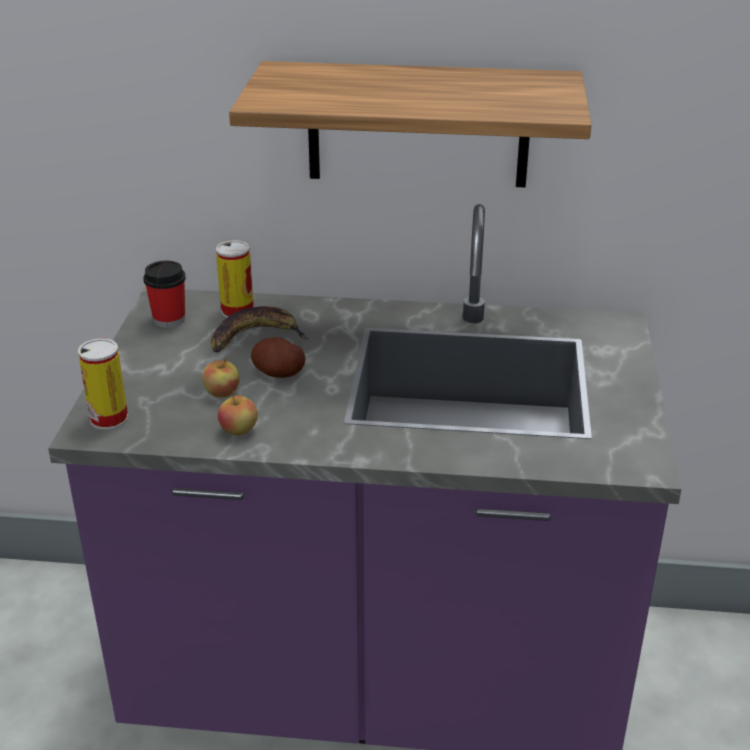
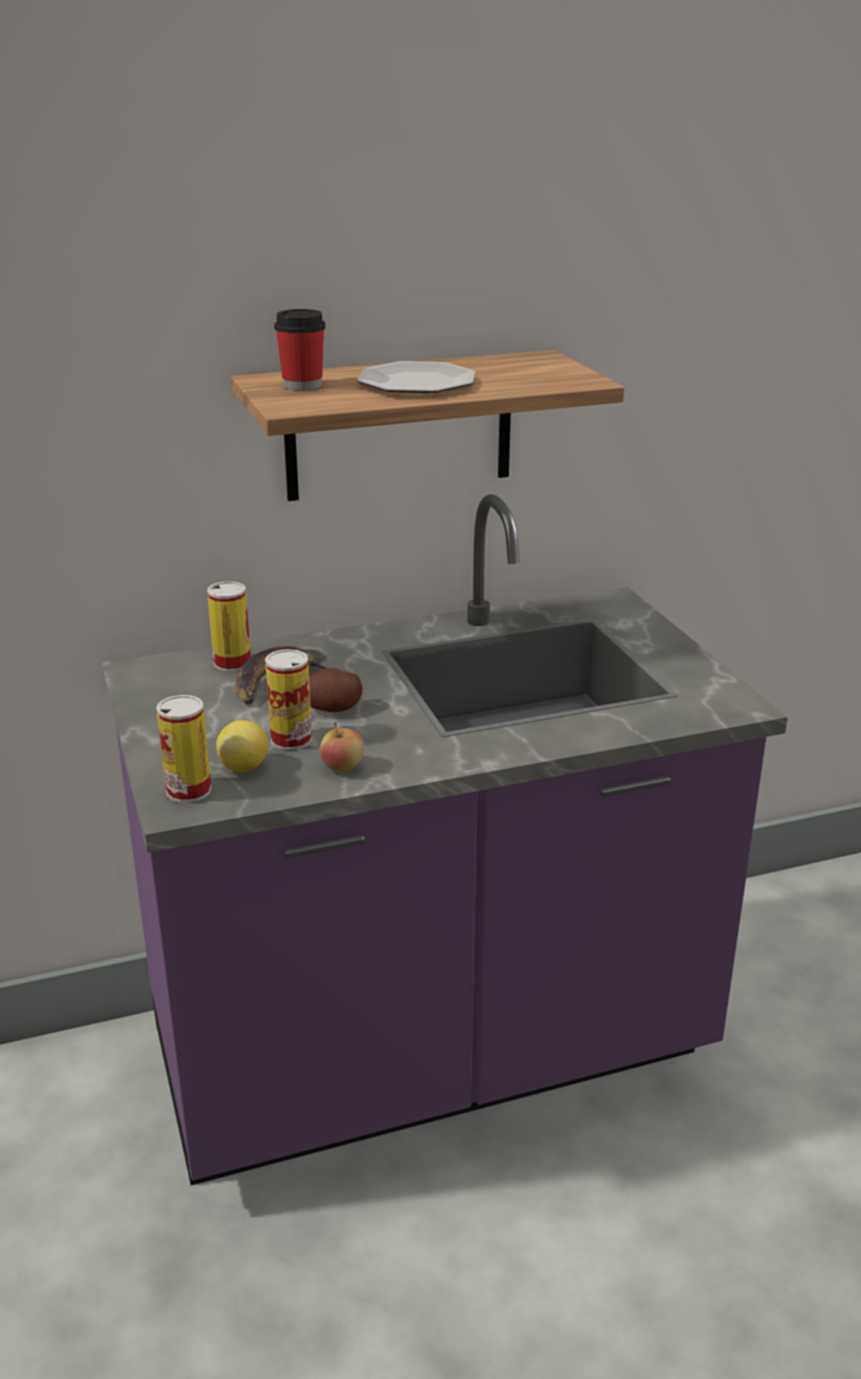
camera: 25 degrees left, 5 degrees down
cup [143,261,186,328] -> cup moved to [274,309,325,390]
apple [202,358,240,398] -> can [265,649,312,750]
none -> lemon [216,720,268,772]
none -> plate [357,361,475,393]

